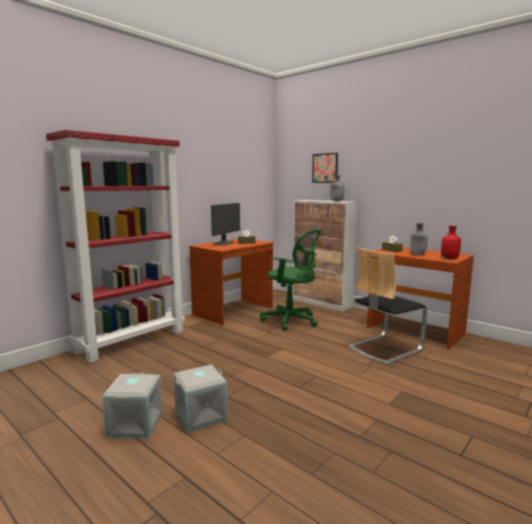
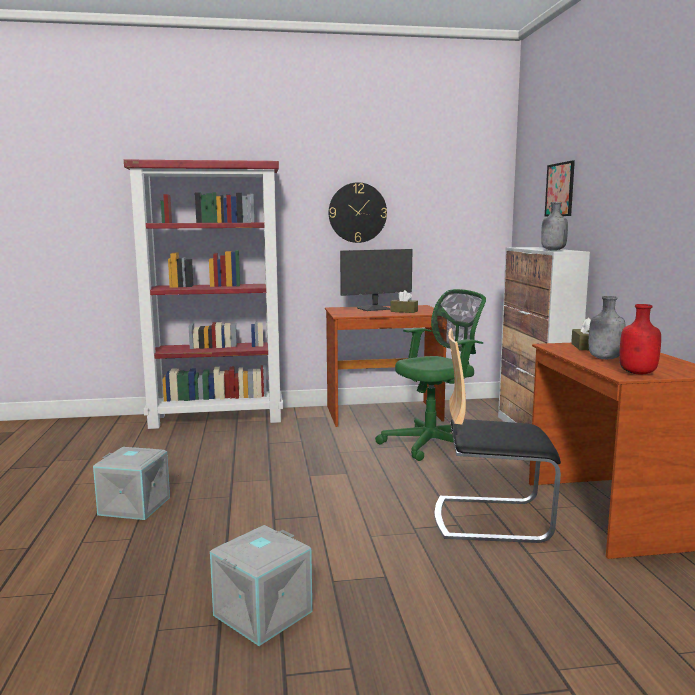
camera: 40 degrees right, 0 degrees up
grey storage box [102,373,162,438] -> grey storage box moved to [210,525,312,646]
green office chair [260,229,321,330] -> green office chair turned 105 degrees counterclockwise [375,289,486,461]
none -> wall clock [329,182,387,243]

